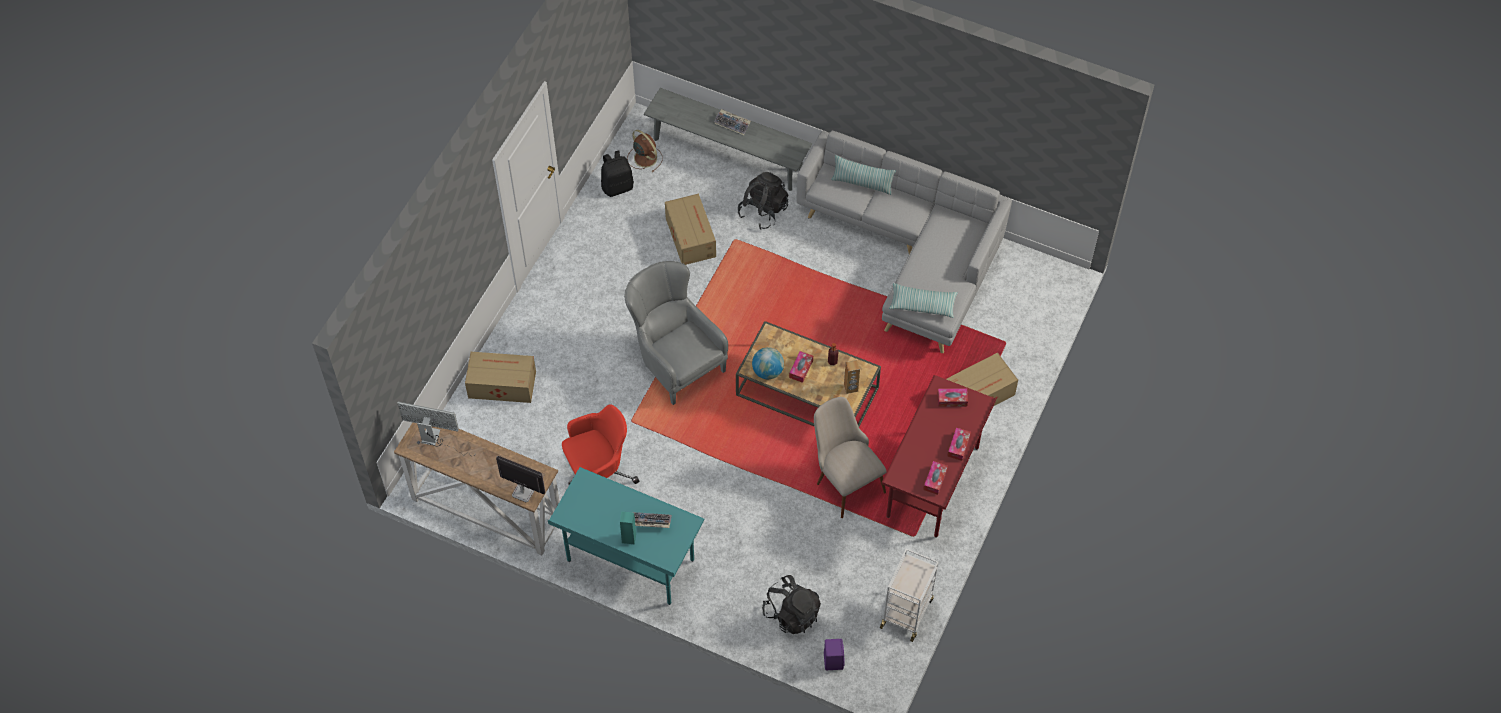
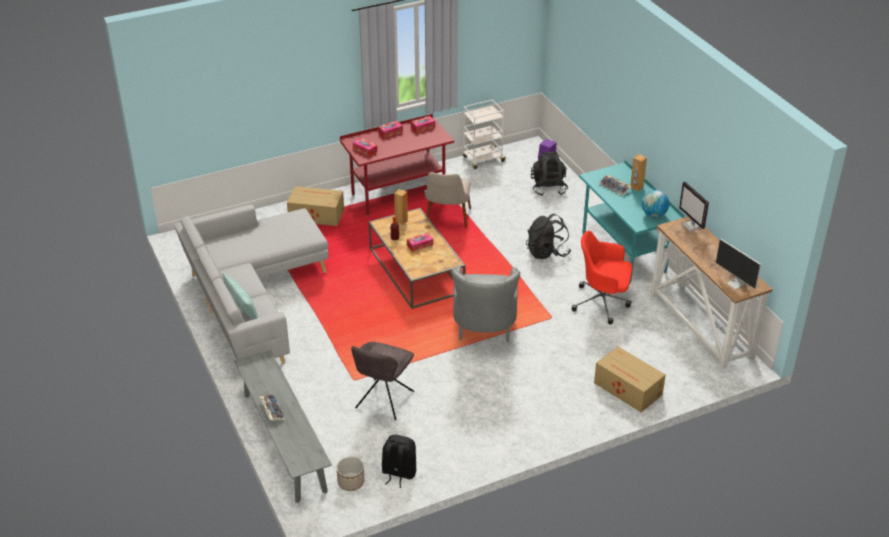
camera: 140 degrees left, 20 degrees down
turquoise speaker [620,511,636,544] -> brown speaker [630,154,647,191]
brown fan [627,130,663,172] -> planter [336,457,364,491]
cardboard box [665,194,716,265] -> grey chair [351,342,414,420]
black backpack [738,172,788,229] -> black backpack moved to [526,214,571,259]
globe [752,347,784,379] -> globe moved to [642,190,669,217]
pillow [889,283,958,318] -> none

